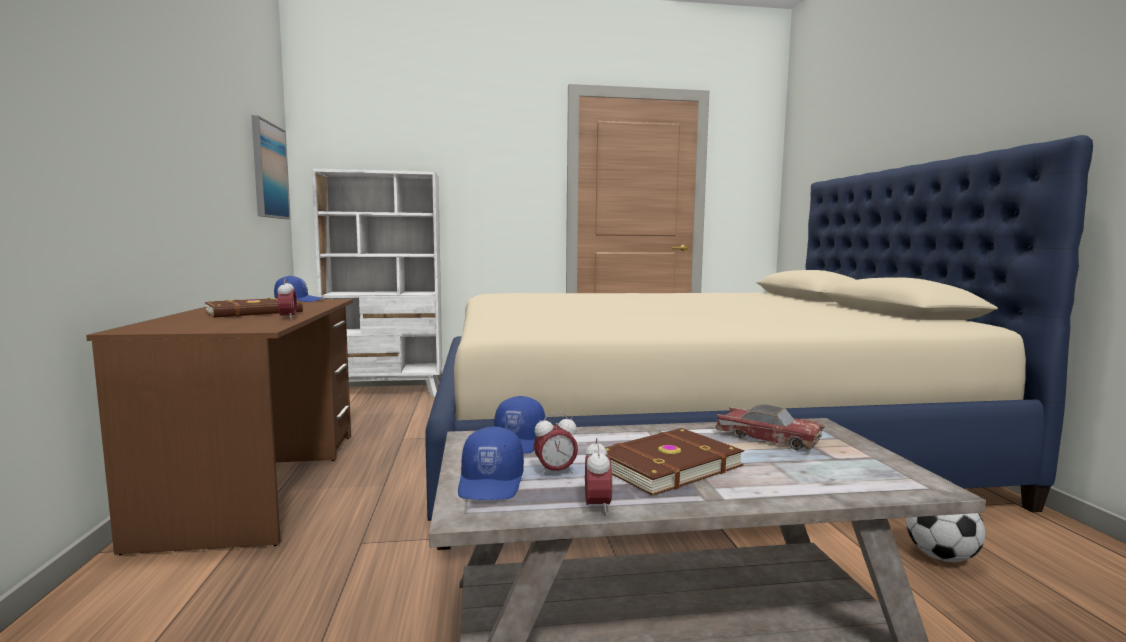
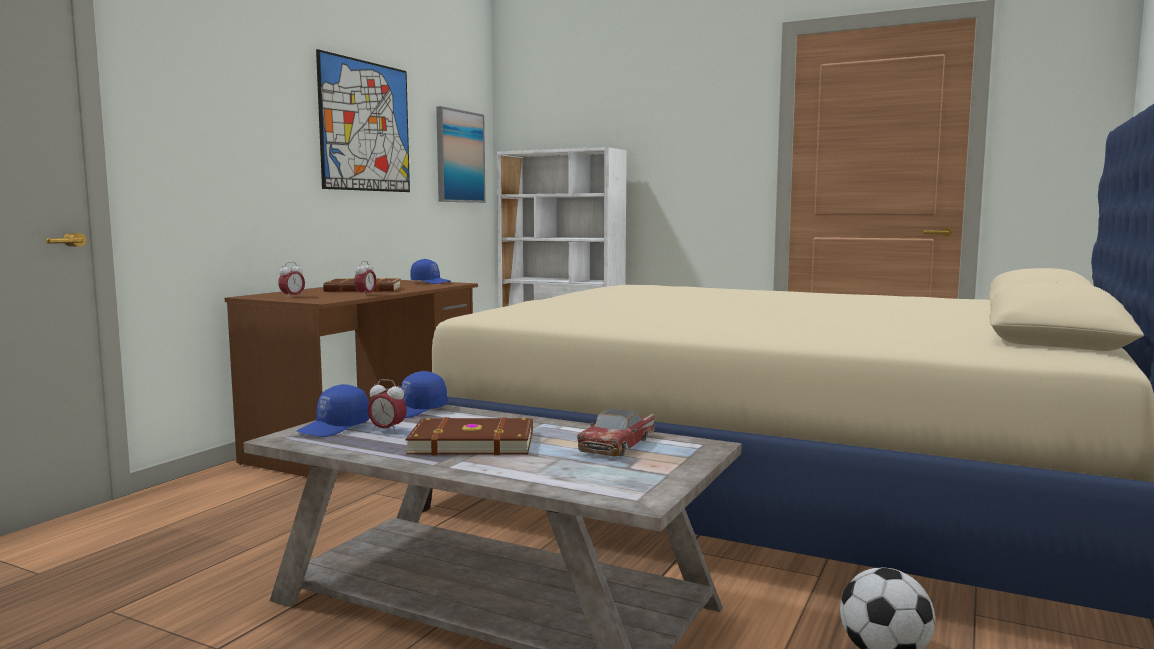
camera: 35 degrees right, 0 degrees up
alarm clock [585,438,612,516] -> alarm clock moved to [278,262,305,298]
toy car [716,405,825,450] -> toy car turned 45 degrees clockwise [577,409,655,457]
none -> picture [316,49,410,192]

